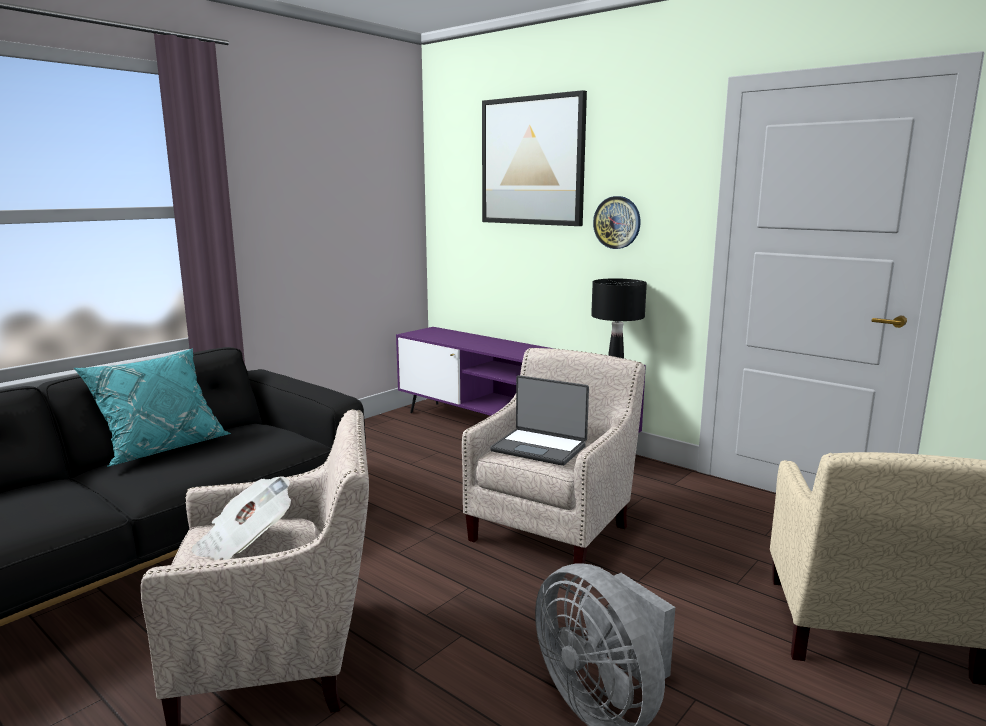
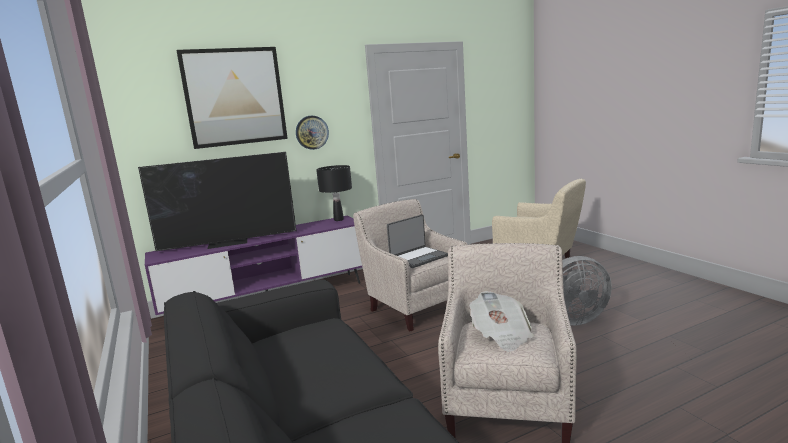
camera: 65 degrees left, 0 degrees up
turquoise pillow [74,349,231,467] -> none
none -> television [138,152,296,251]

